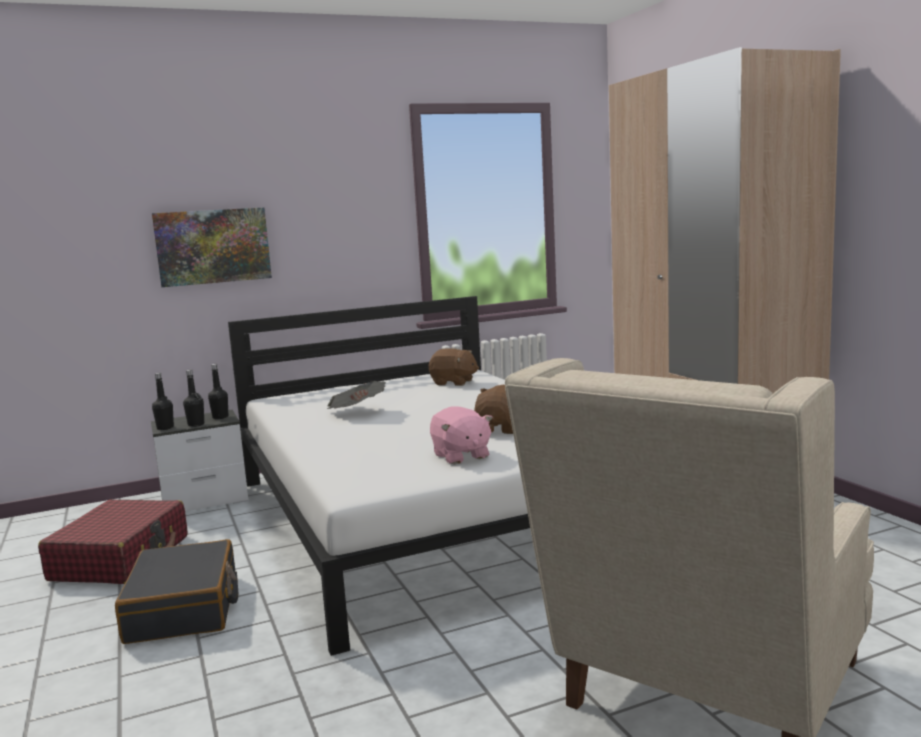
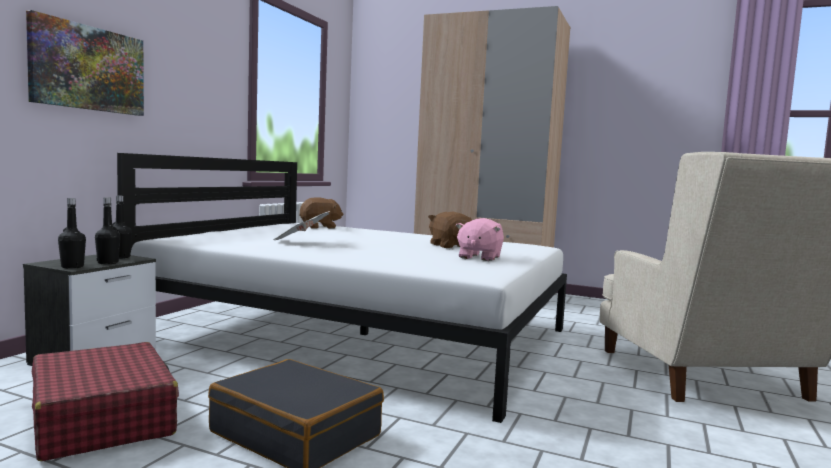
camera: 45 degrees left, 5 degrees down
pink plush toy [430,406,493,464] -> pink plush toy turned 90 degrees clockwise [455,218,504,261]

